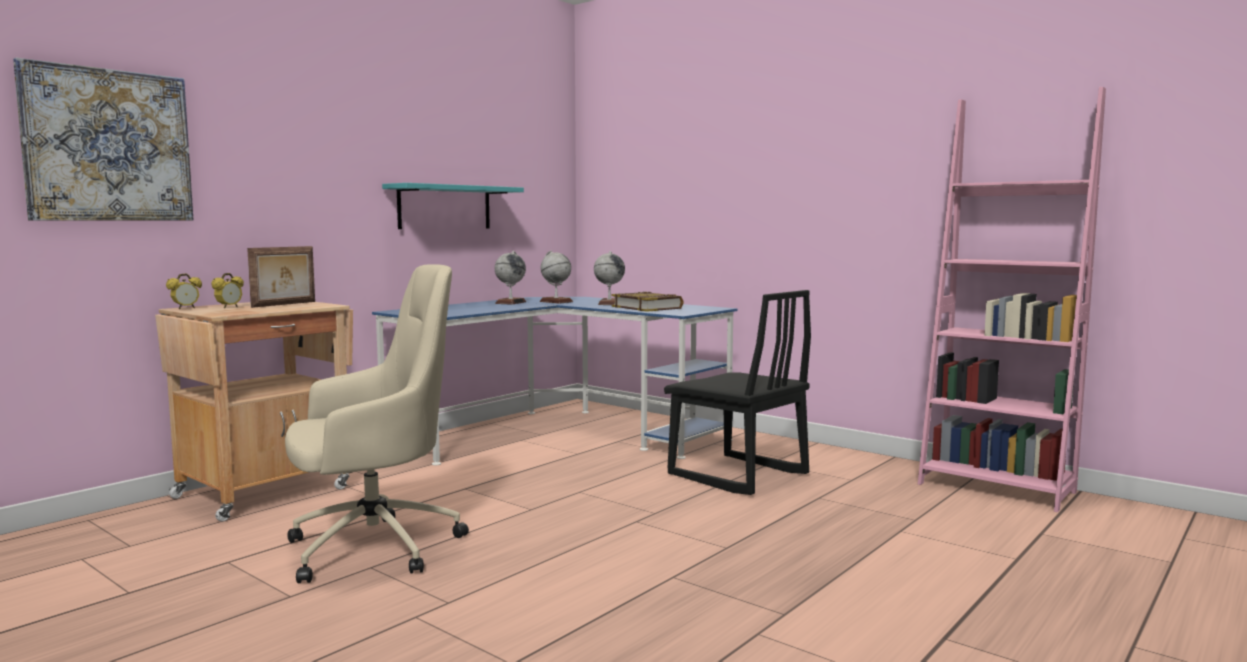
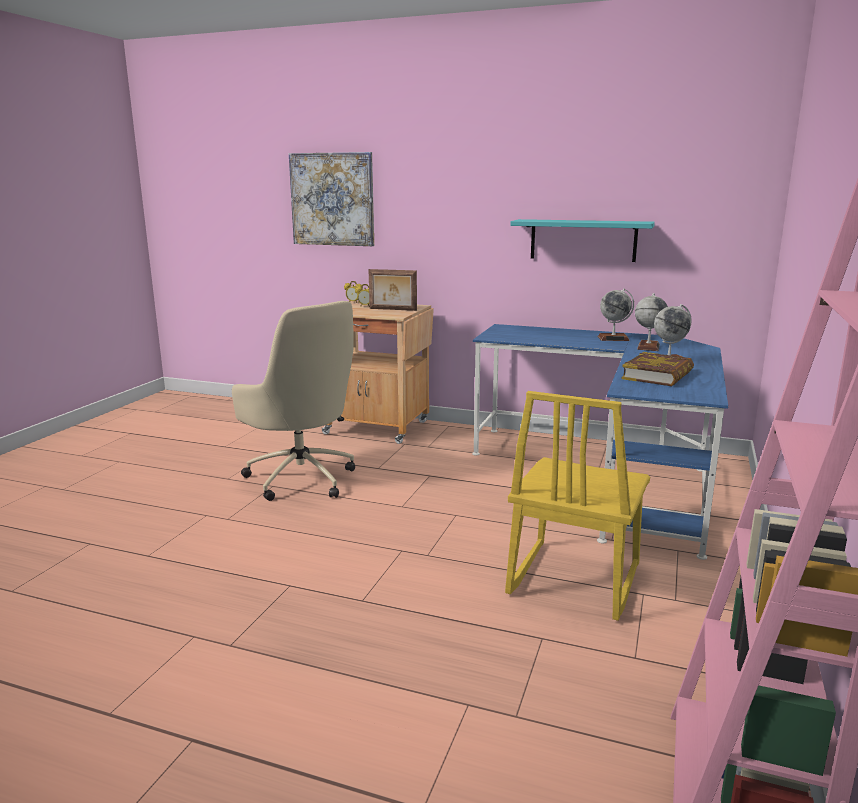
camera: 70 degrees right, 10 degrees up
black chair [664,290,811,495] -> yellow chair [505,391,650,621]

